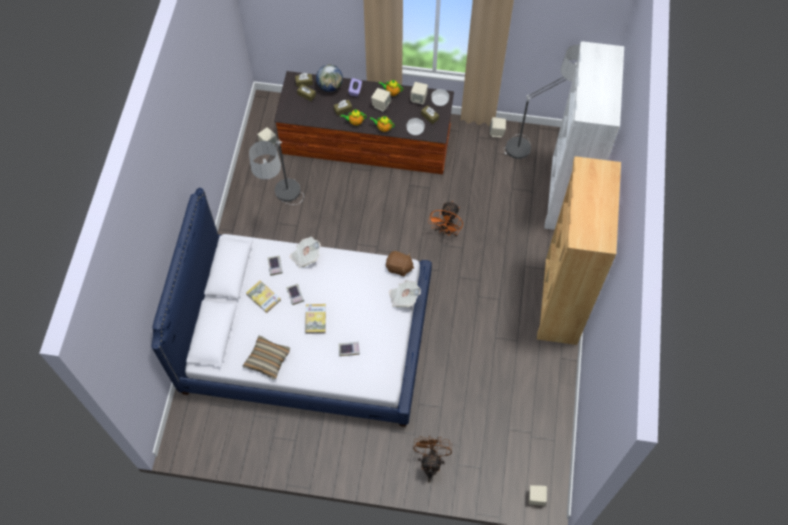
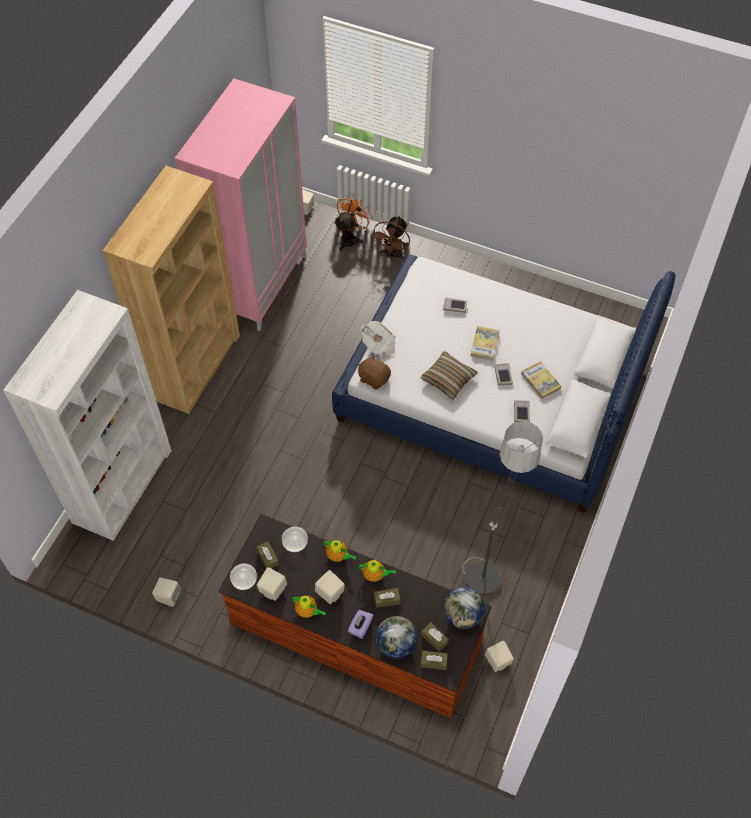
camera: 165 degrees left, 5 degrees down
pillow [243,336,290,379] -> pillow moved to [421,351,478,399]
newspaper [290,237,321,268] -> none
orange fan [428,201,463,237] -> orange fan moved to [334,194,373,251]
floor lamp [504,45,580,159] -> none
none -> pink wardrobe [175,79,307,331]
none -> globe [444,587,485,629]

